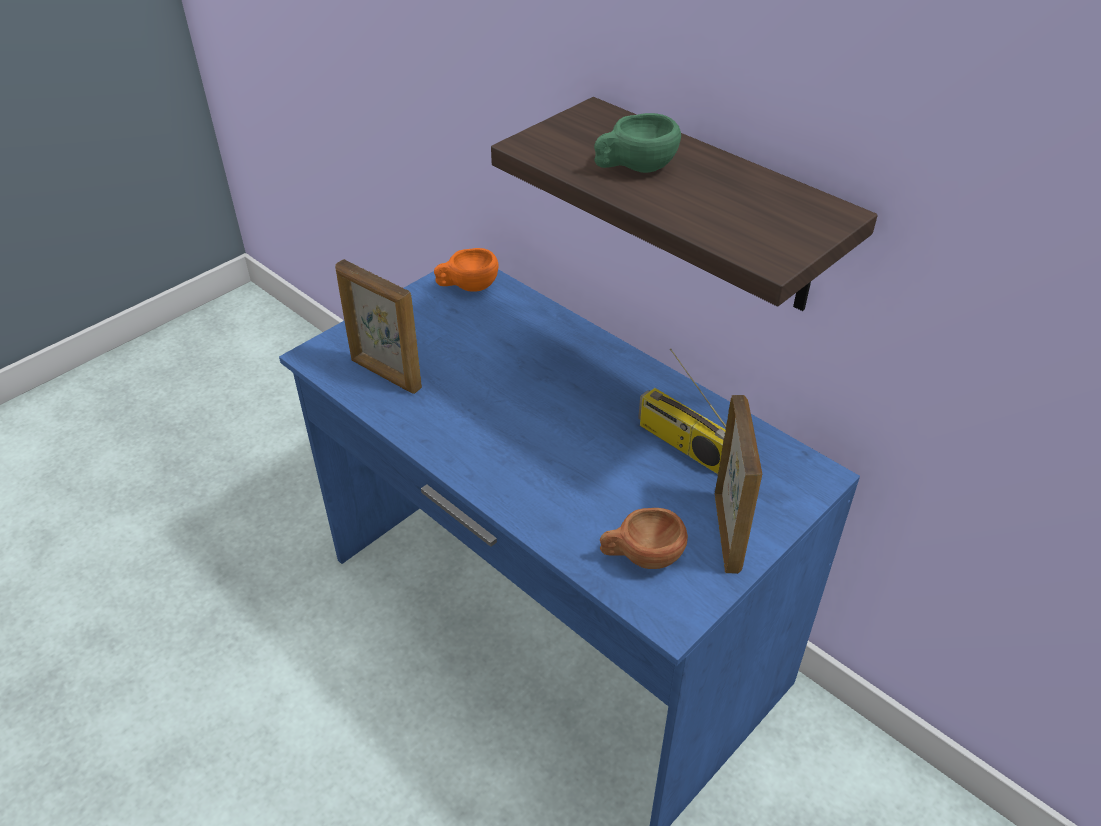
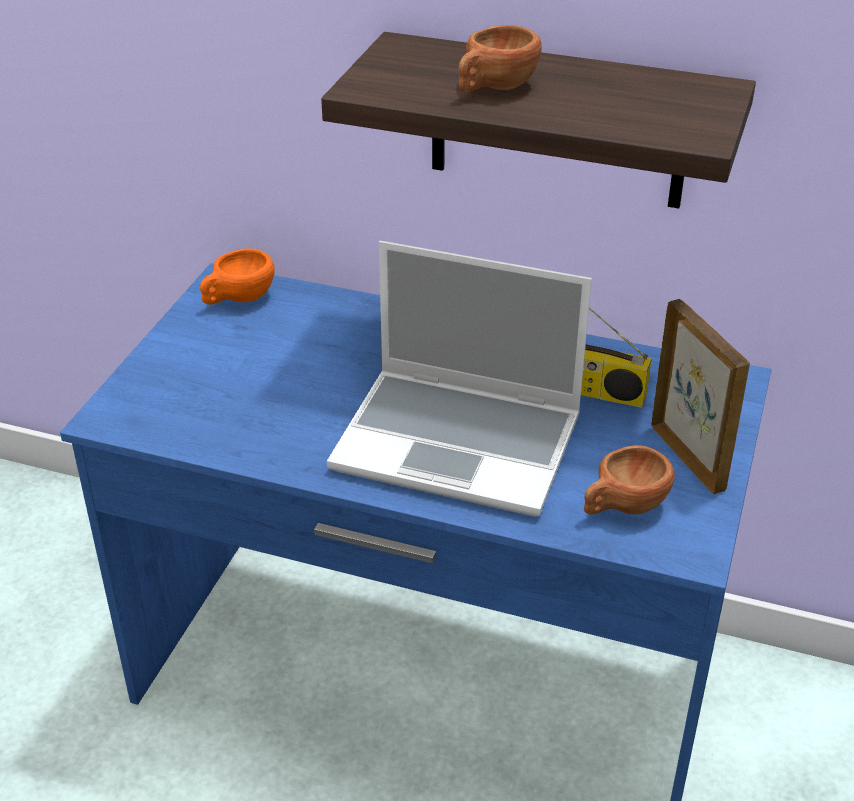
camera: 25 degrees left, 5 degrees down
picture frame [335,259,422,394] -> none
green cup [594,113,681,173] -> brown cup [458,25,542,92]
none -> laptop [327,241,592,517]

